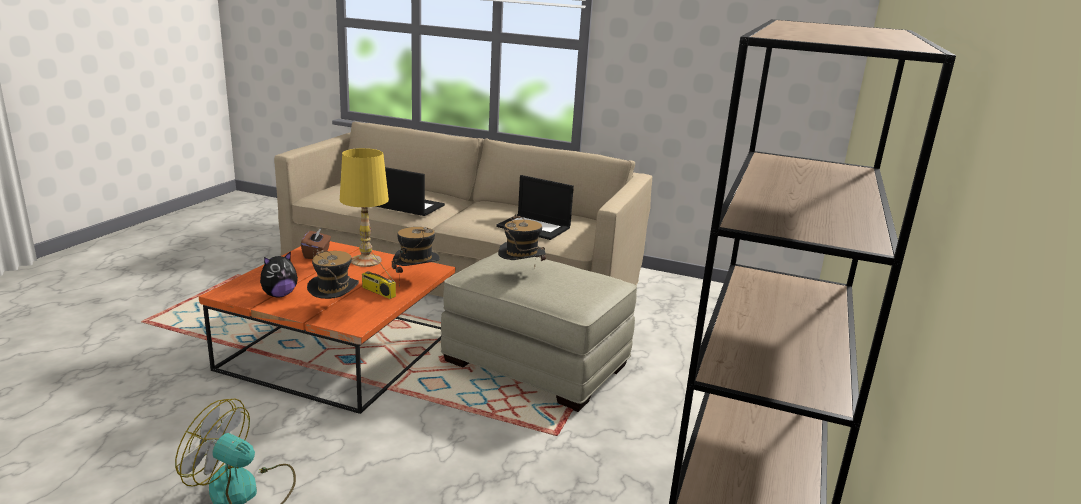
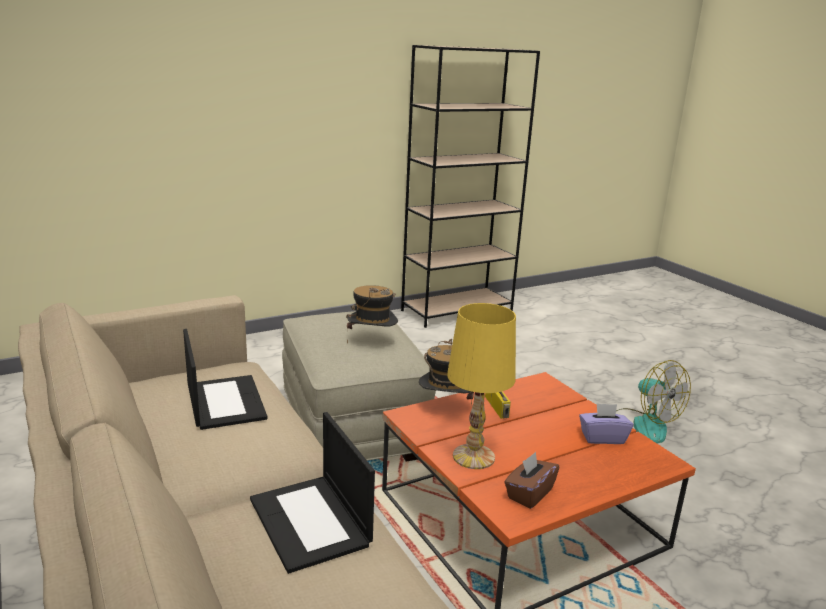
camera: 140 degrees left, 0 degrees up
plush toy [260,251,298,298] -> purple tissue box [579,403,633,444]
hat [307,249,359,299] -> none

